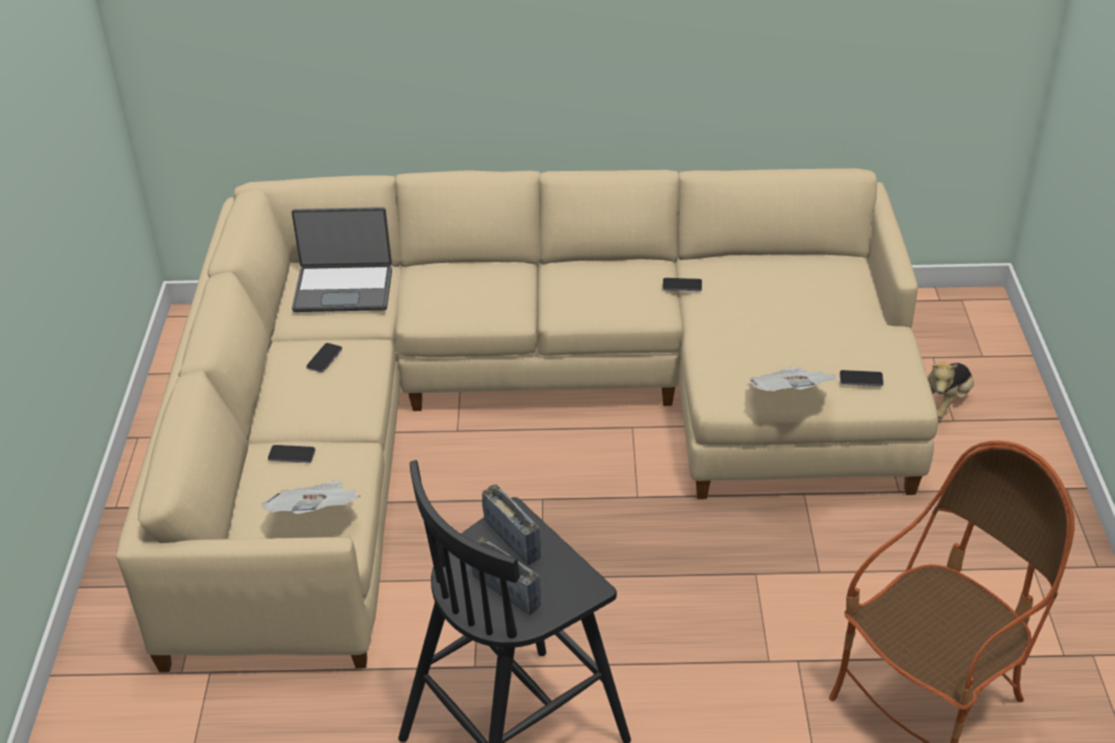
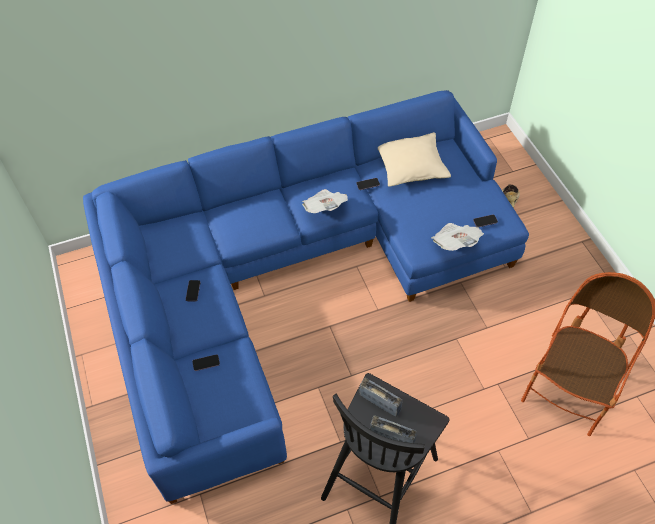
camera: 20 degrees left, 15 degrees up
beige sofa [116,168,938,672] -> blue sofa [83,90,529,504]
newspaper [261,480,361,514] -> newspaper moved to [302,189,348,213]
laptop [291,207,392,312] -> none
none -> beige pillow [378,132,451,187]

